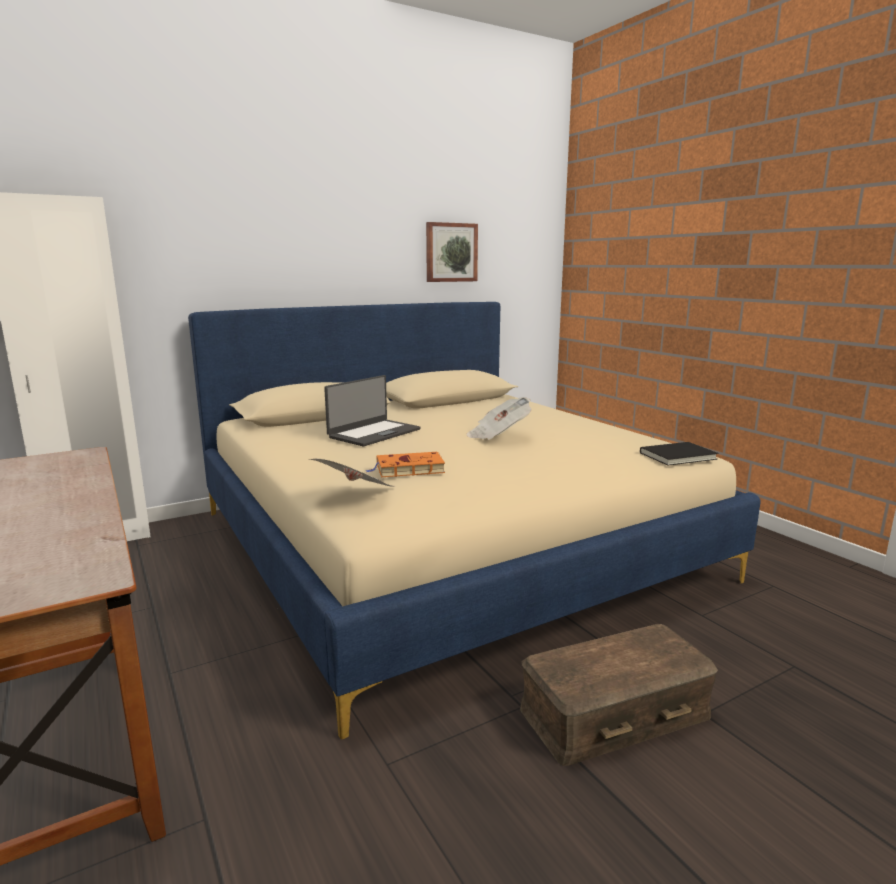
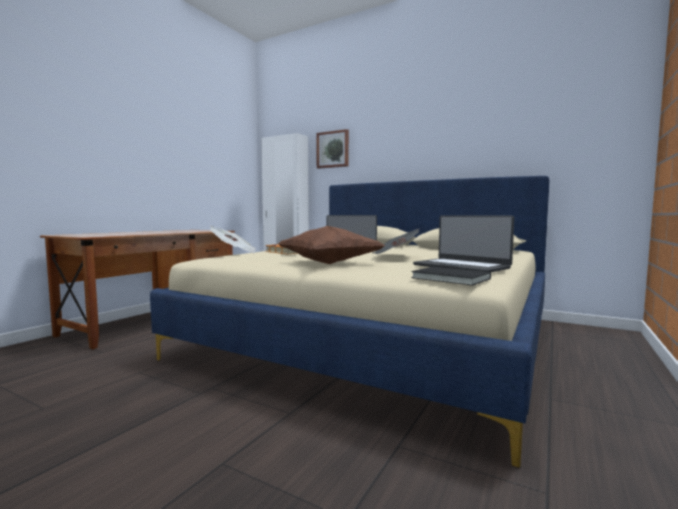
camera: 60 degrees right, 10 degrees down
picture [426,222,478,282] -> picture moved to [316,129,349,169]
brown storage box [520,624,718,766] -> none
none -> brown pillow [278,226,385,264]
none -> laptop [413,216,514,273]

